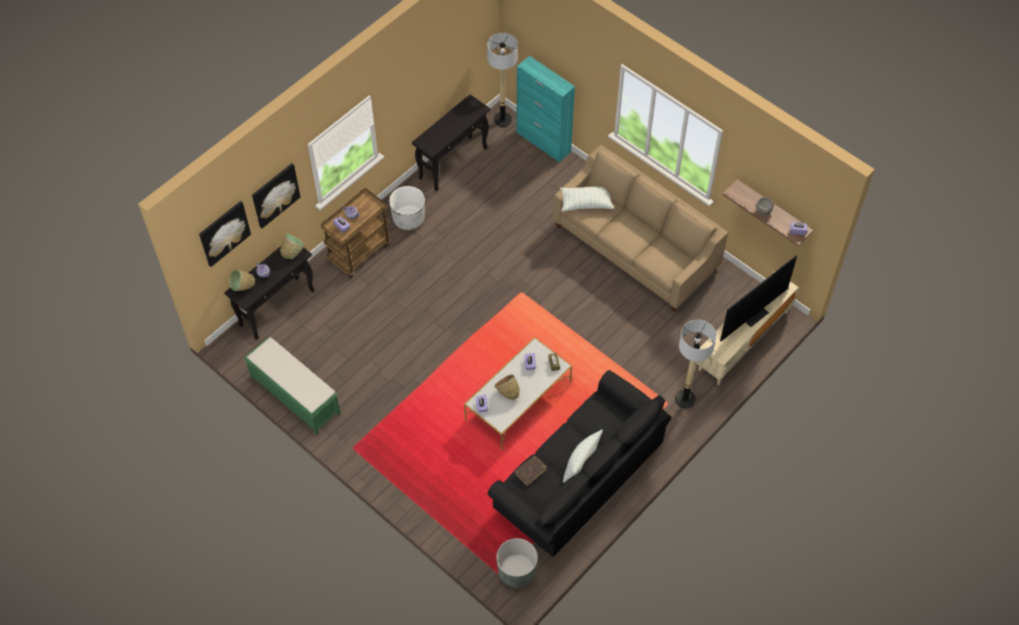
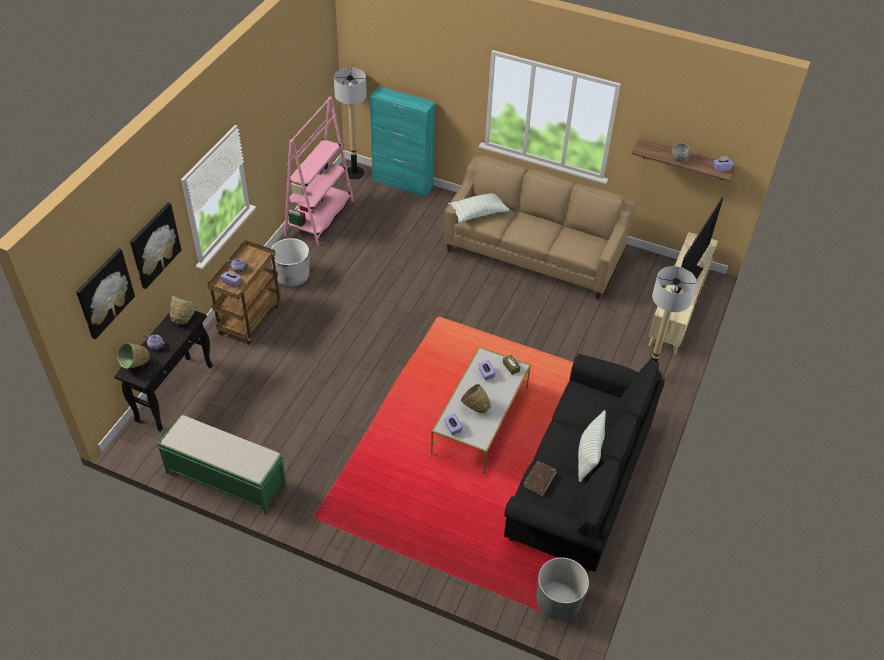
camera: 20 degrees left, 10 degrees down
black console table [412,94,490,191] -> pink bookcase [284,97,354,246]

